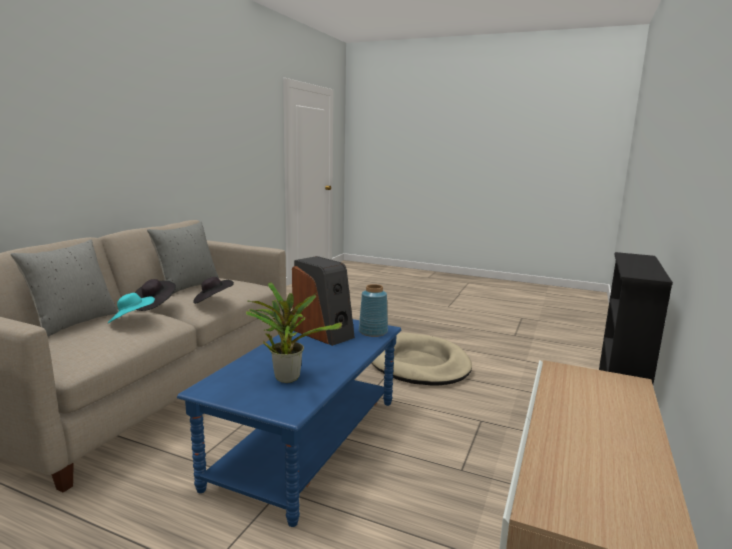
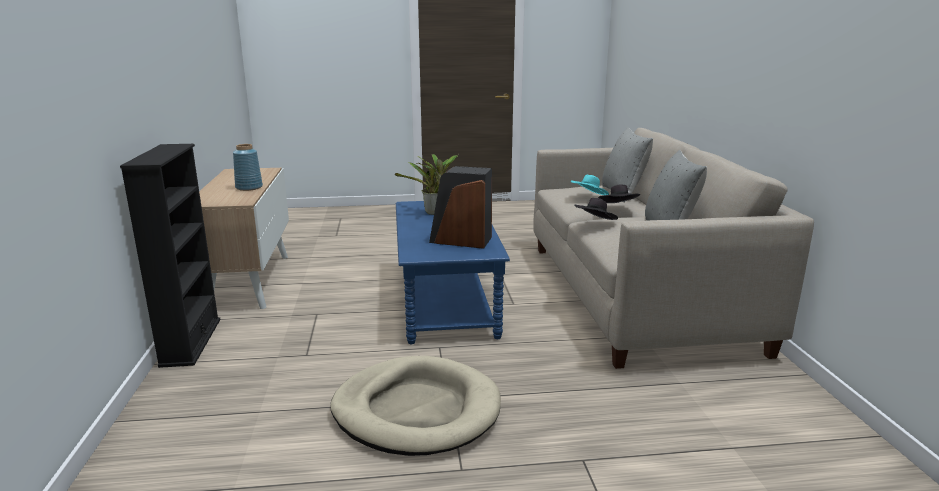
camera: 150 degrees right, 5 degrees up
blue vase [359,284,388,337] -> blue vase moved to [233,144,263,191]

